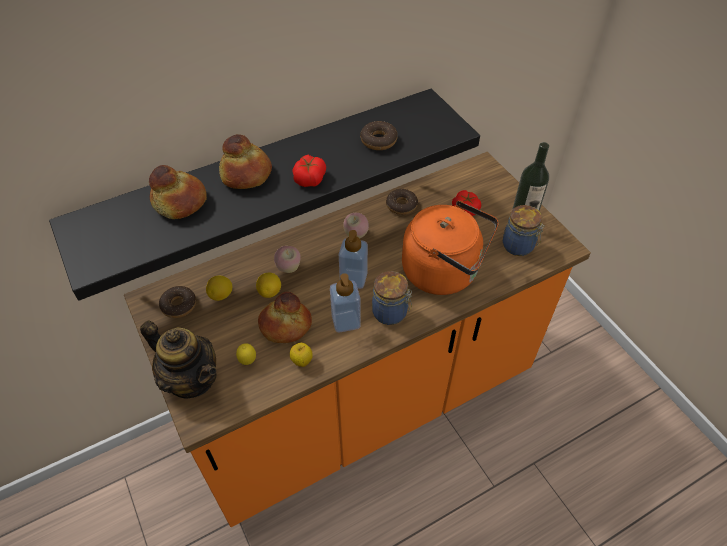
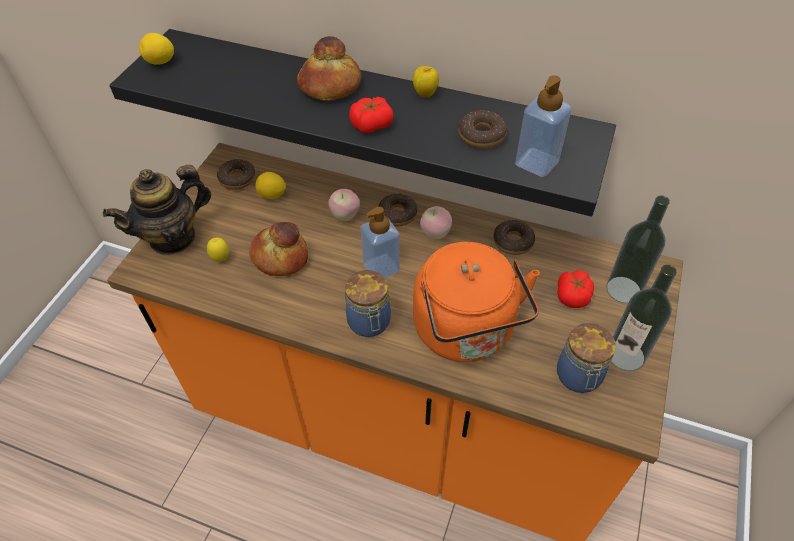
camera: 50 degrees right, 0 degrees up
teapot [140,321,217,398] -> teapot turned 60 degrees clockwise [103,165,211,256]
bread [149,165,207,219] -> none
lemon [256,273,281,298] -> lemon moved to [139,33,174,65]
apple [290,343,313,367] -> apple moved to [413,66,439,97]
soap dispenser [330,273,361,333] -> soap dispenser moved to [515,75,572,177]
none -> donut [378,193,418,226]
none -> bottle [606,196,670,303]

